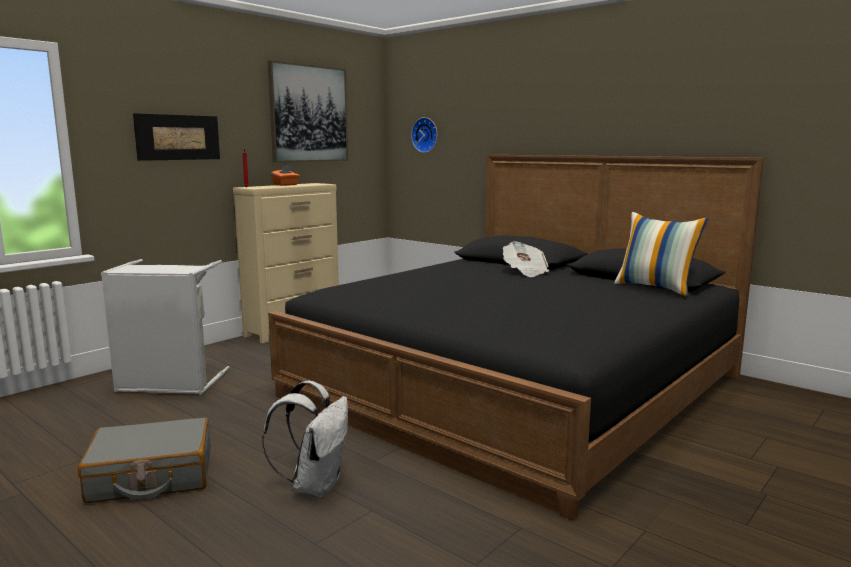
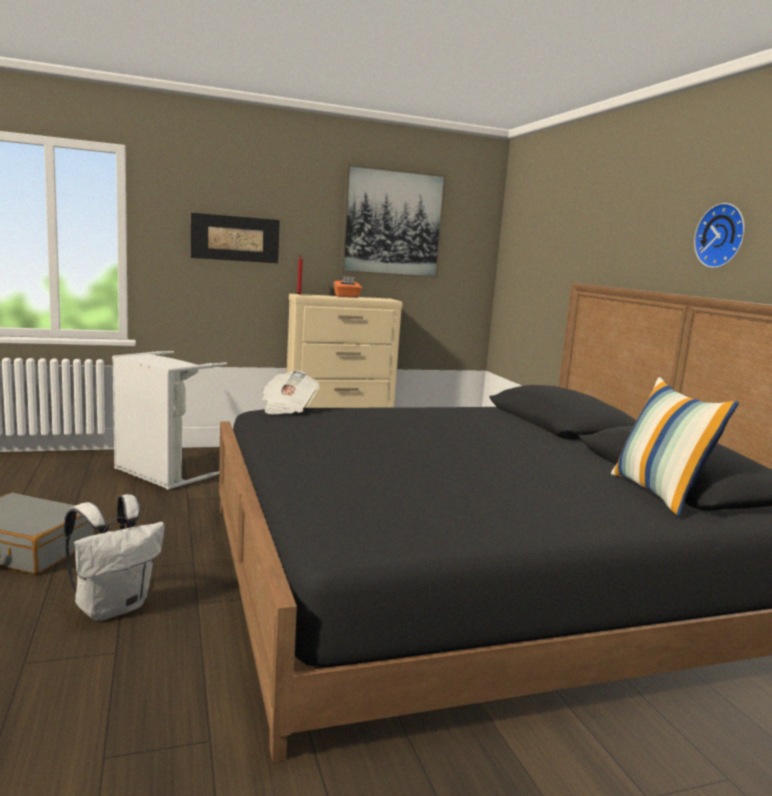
camera: 30 degrees right, 0 degrees up
wall clock [411,117,437,153] -> wall clock moved to [694,203,745,268]
newspaper [503,242,549,277] -> newspaper moved to [262,370,320,415]

